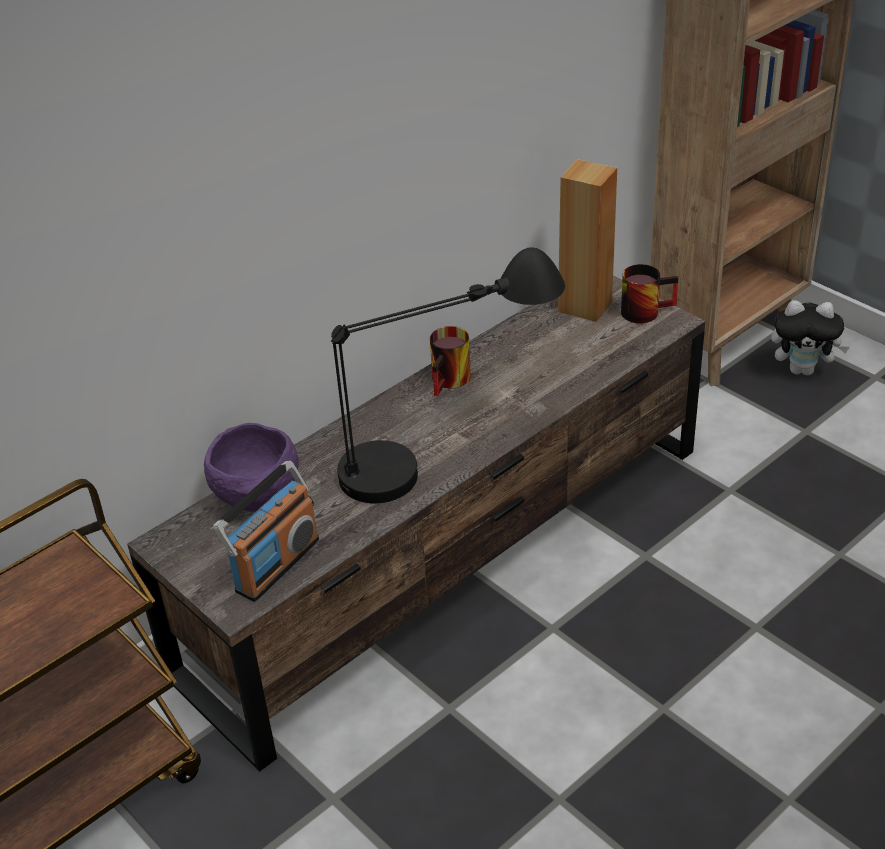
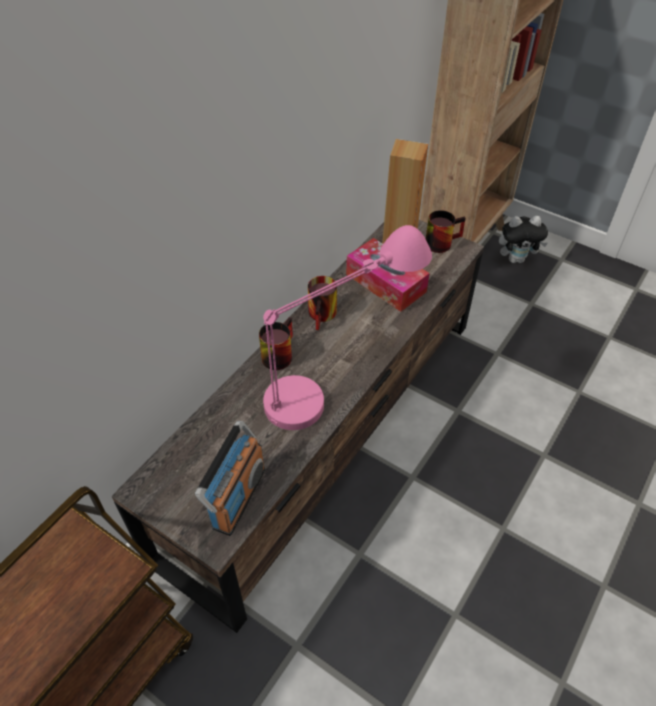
camera: 15 degrees left, 10 degrees up
purple bowl [204,423,299,512] -> none
black table lamp [331,247,565,503] -> pink table lamp [263,225,432,430]
none -> mug [259,317,293,370]
none -> tissue box [346,238,430,312]

